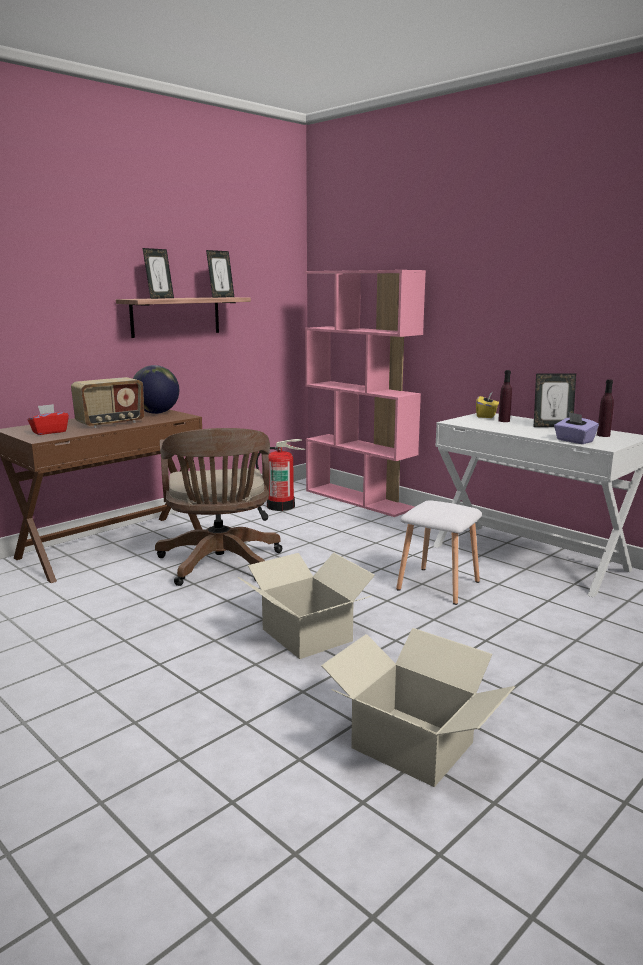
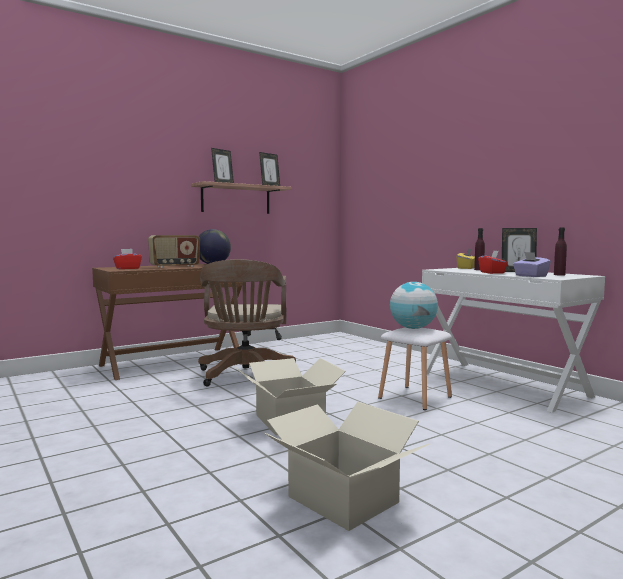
camera: 10 degrees right, 10 degrees down
fire extinguisher [256,439,305,511] -> none
pink bookcase [305,270,426,517] -> none
none -> globe [390,282,438,329]
none -> red tissue box [478,251,508,274]

